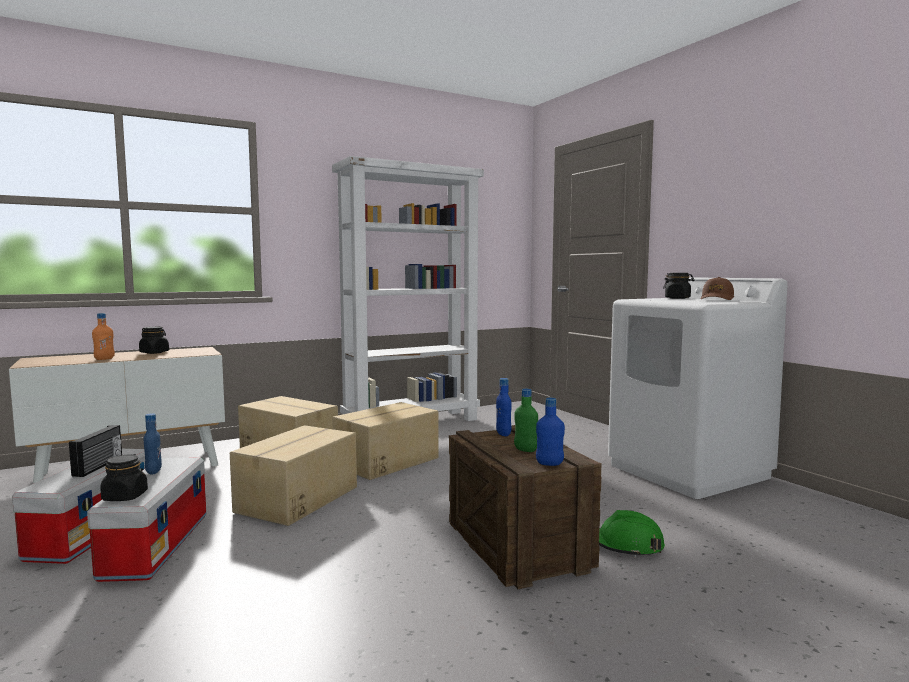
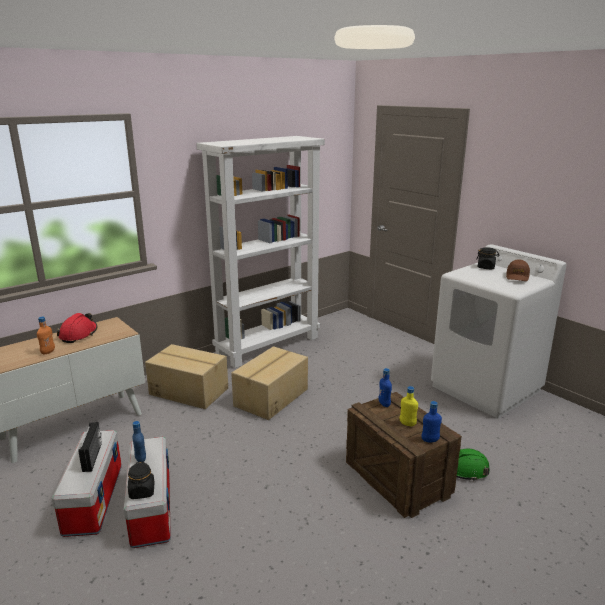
camera: 10 degrees left, 15 degrees up
black jar [139,327,169,354] -> red hard hat [57,313,98,343]
cardboard box [230,425,357,526] -> none
green bottle [514,389,538,452] -> yellow bottle [400,386,418,426]

